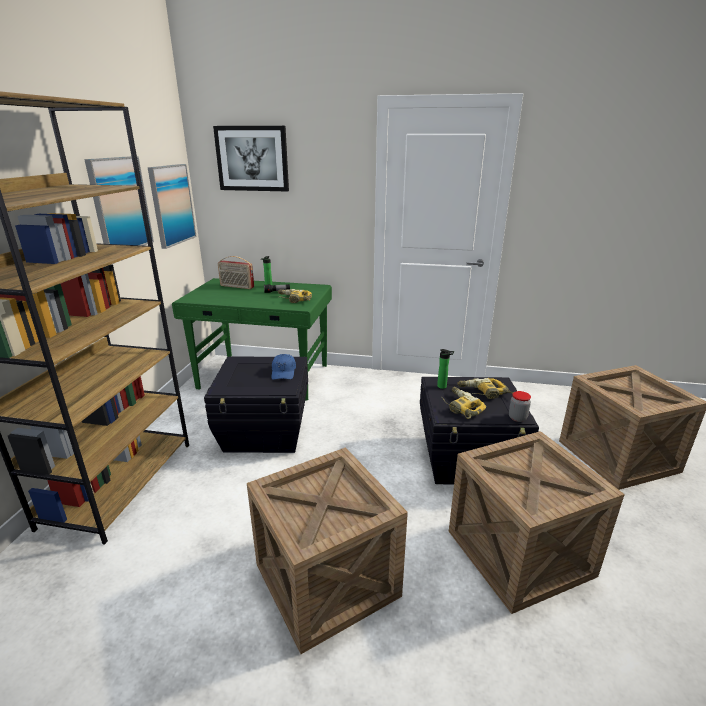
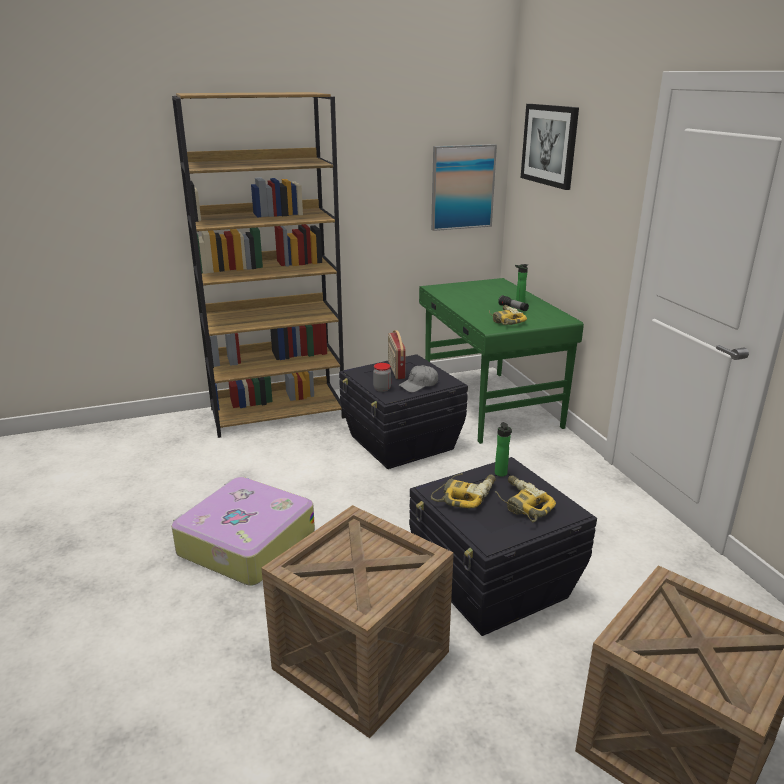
camera: 60 degrees right, 0 degrees up
picture [84,156,154,246] -> none
radio [218,256,254,289] -> radio moved to [388,330,406,379]
crate [247,447,408,654] -> suitcase [171,477,315,586]
blue cap [272,354,296,380] -> grey cap [399,365,438,392]
jar [509,391,531,422] -> jar moved to [373,363,391,392]

